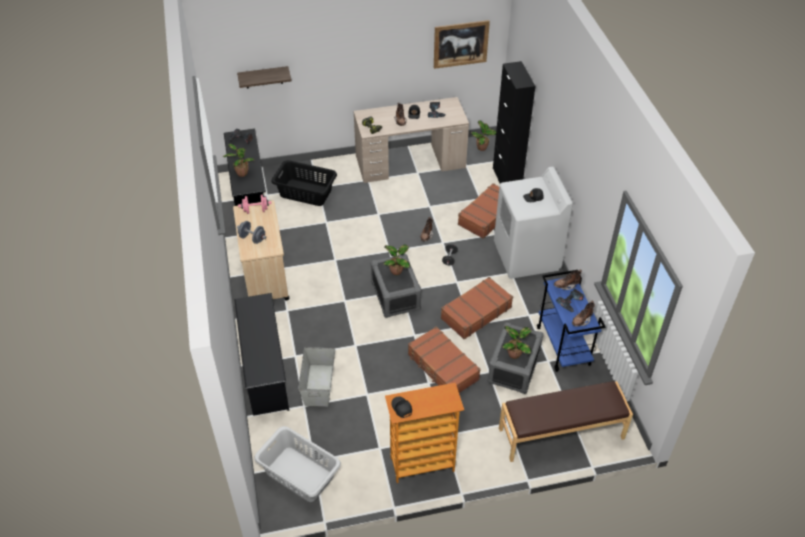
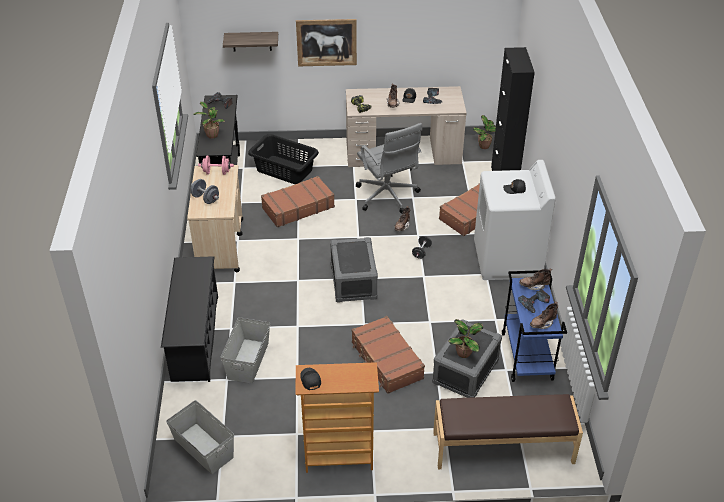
camera: 10 degrees right, 5 degrees down
grey laundry basket [254,426,341,502] -> grey storage box [166,400,234,474]
potted plant [384,245,410,275] -> none
picture [434,20,490,69] -> picture moved to [296,19,357,66]
brown suitcase [441,277,513,340] -> brown suitcase moved to [261,176,335,228]
none -> grey office chair [356,123,422,214]

